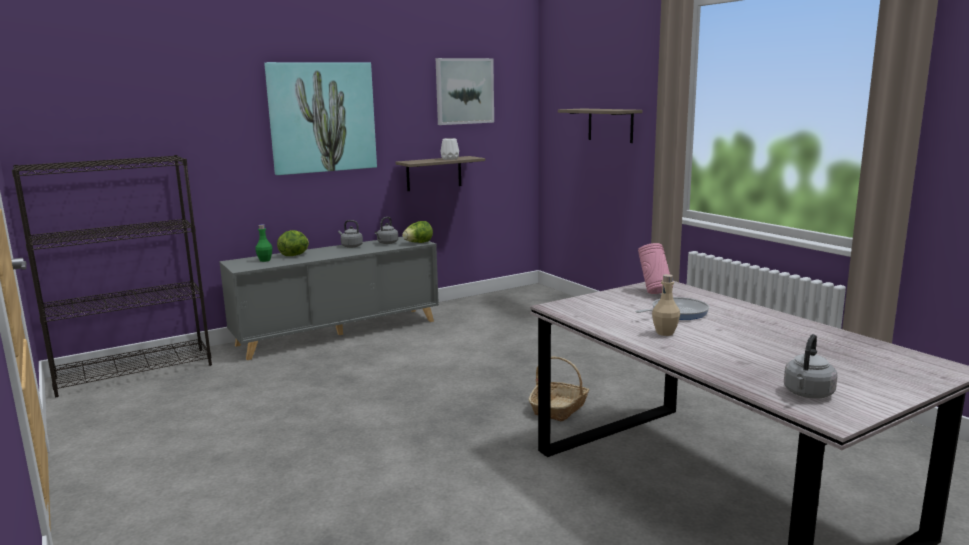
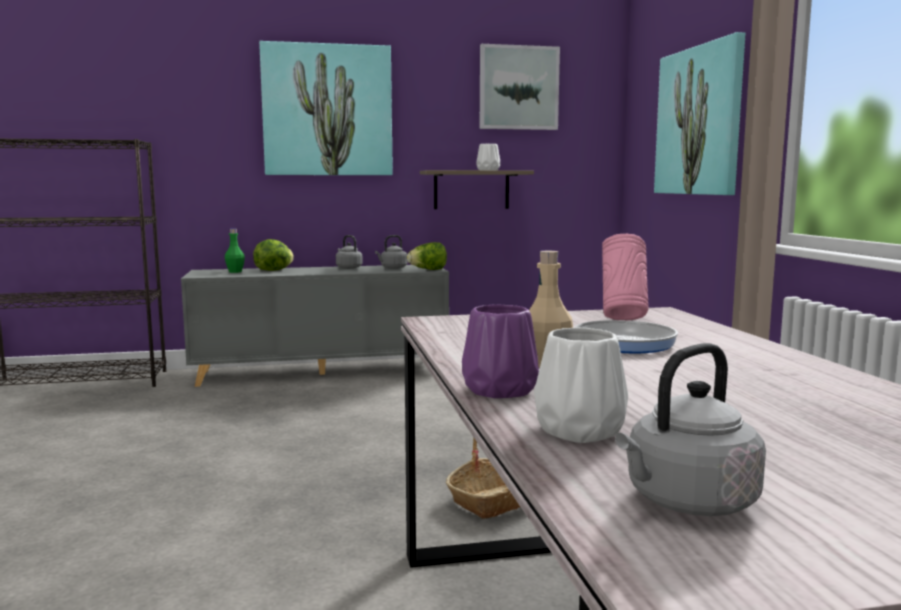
camera: 20 degrees right, 5 degrees down
shelf [558,109,643,143] -> picture [654,32,745,195]
none -> purple vase [462,304,539,398]
none -> white vase [534,328,628,443]

